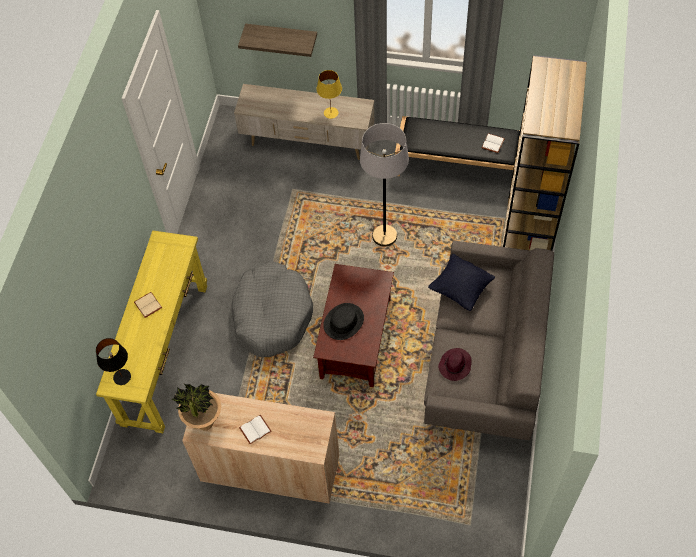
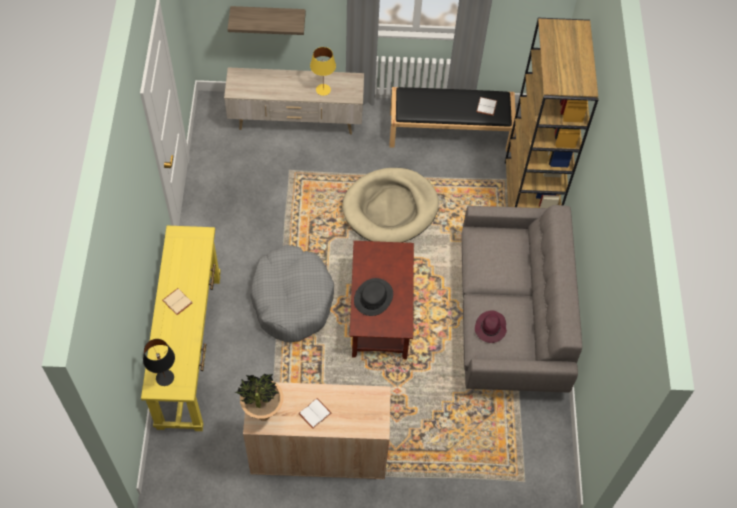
camera: 15 degrees left, 0 degrees up
grey floor lamp [360,123,409,246] -> beige dog bed [342,168,439,243]
black pillow [428,254,495,311] -> none

